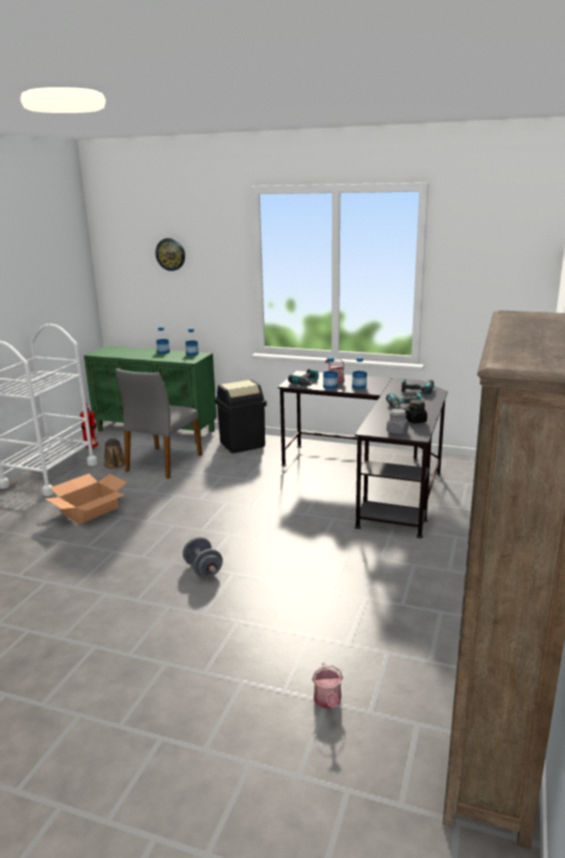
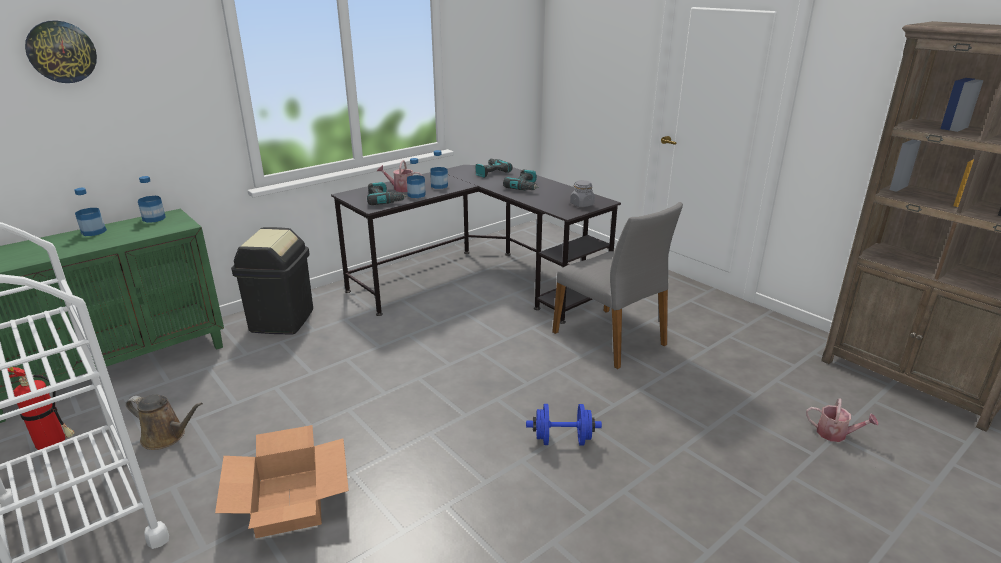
camera: 60 degrees left, 5 degrees up
grey chair [115,368,202,479] -> grey chair moved to [552,202,683,369]
grey dumbbell [183,537,223,578] -> blue dumbbell [526,404,602,446]
black jar [406,399,427,423] -> none

